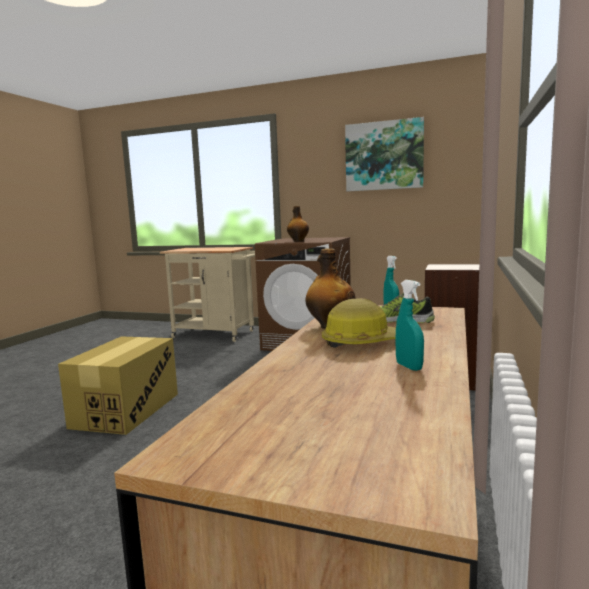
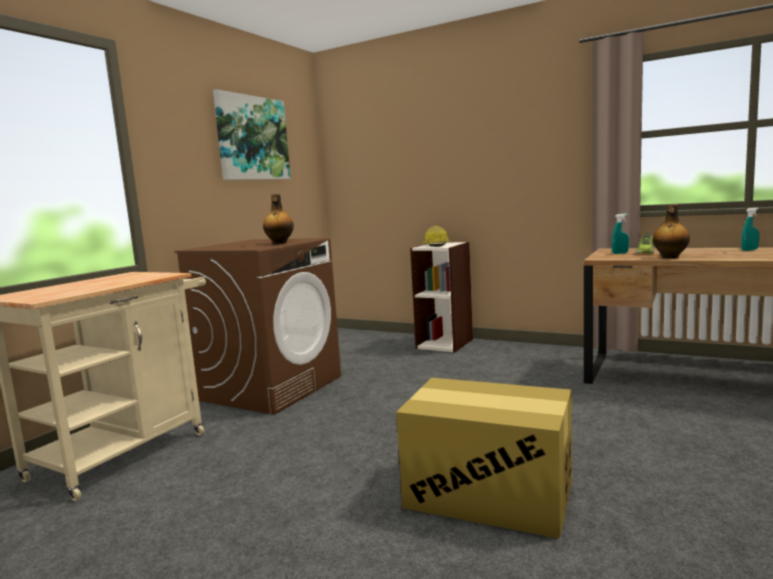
camera: 80 degrees left, 0 degrees up
hard hat [322,298,396,348] -> hard hat moved to [423,226,450,247]

